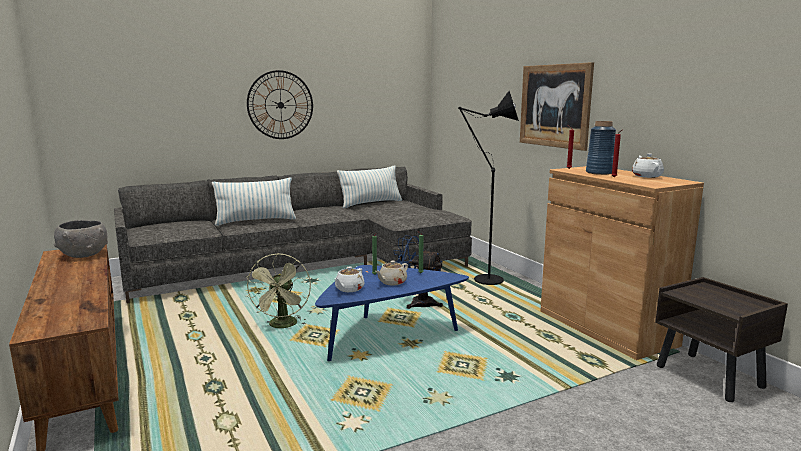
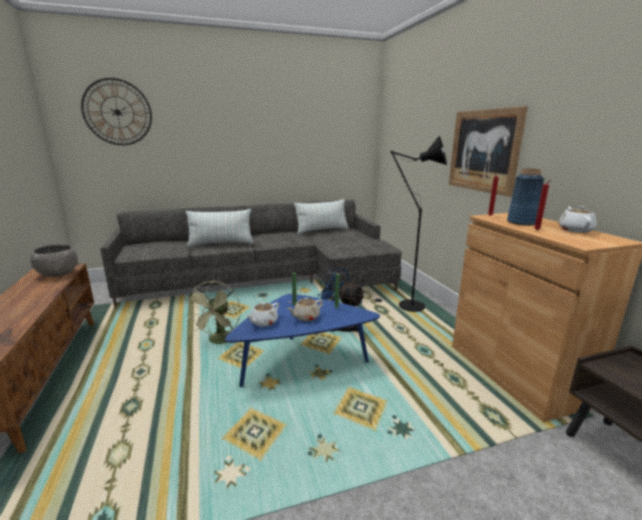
camera: 10 degrees right, 5 degrees up
wall clock [247,70,313,139] -> wall clock moved to [81,78,152,145]

